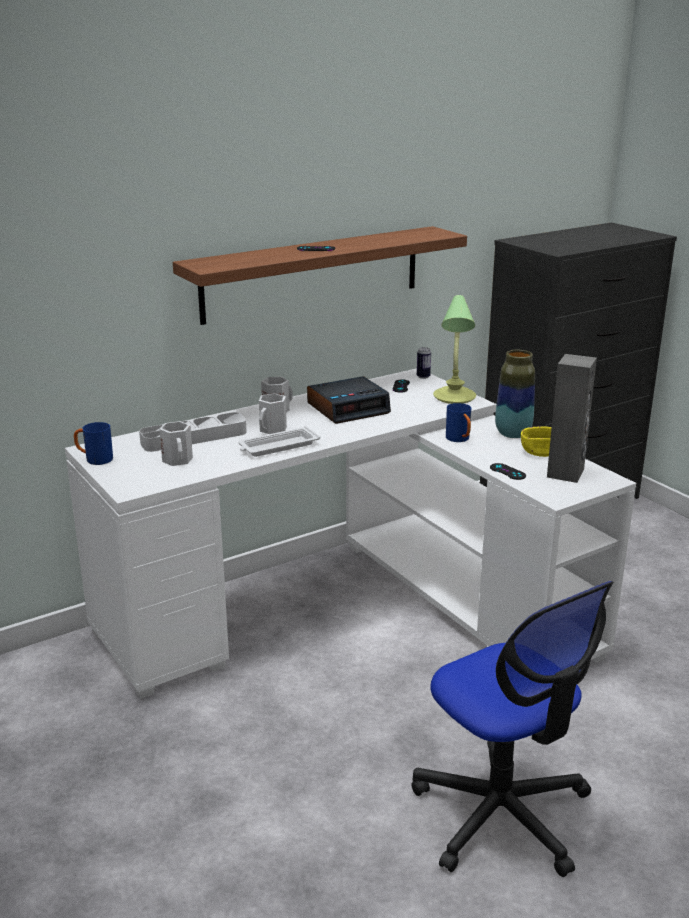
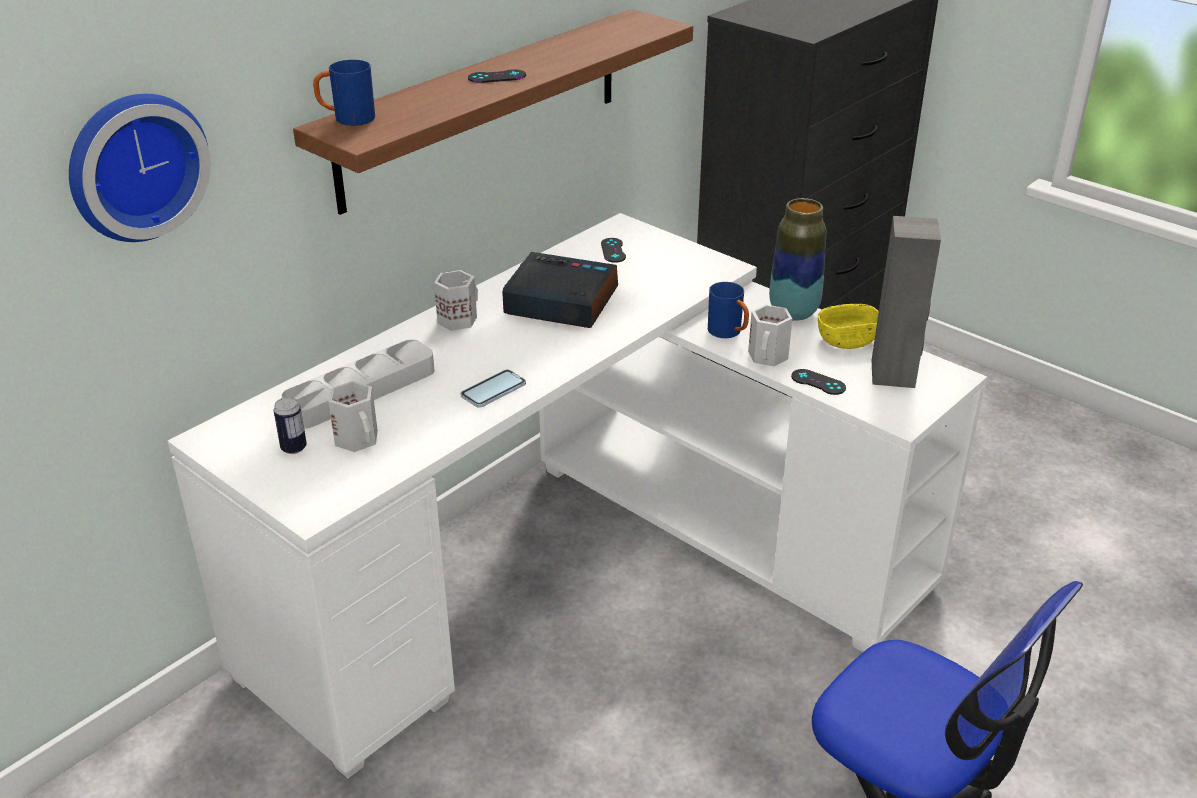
camera: 15 degrees left, 10 degrees up
blue mug [74,422,113,465] -> blue mug moved to [313,60,375,126]
white tray [238,426,320,457] -> phone [460,370,526,408]
white mug [259,393,287,434] -> white mug moved to [748,305,792,366]
alarm clock [307,376,391,424] -> alarm clock turned 120 degrees counterclockwise [502,252,618,328]
can [417,347,431,379] -> can moved to [274,397,307,454]
table lamp [433,295,476,404] -> none
none -> wall clock [69,94,211,242]

